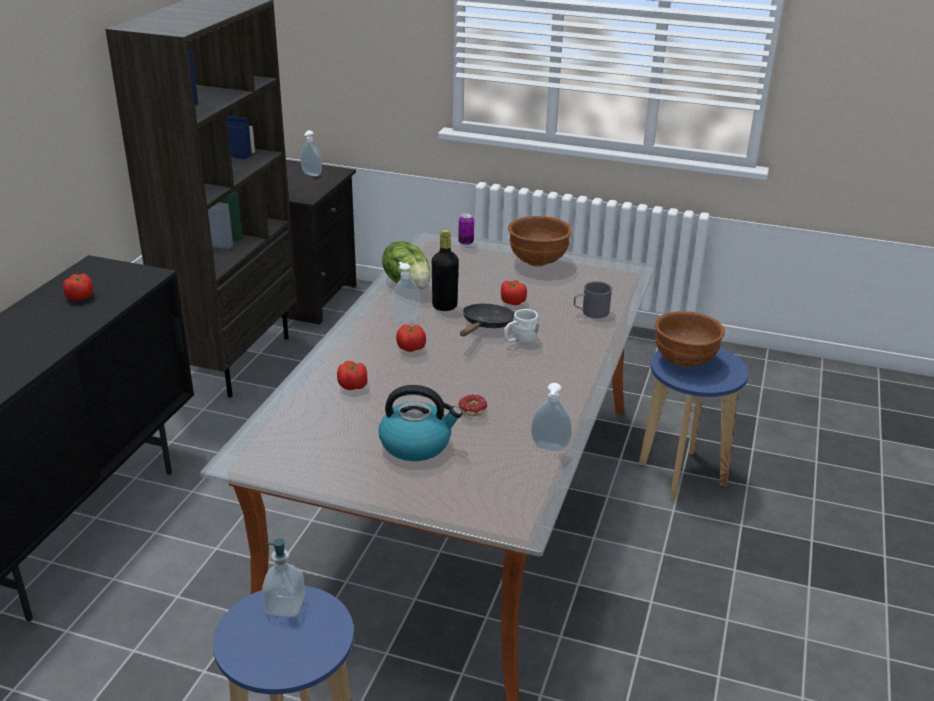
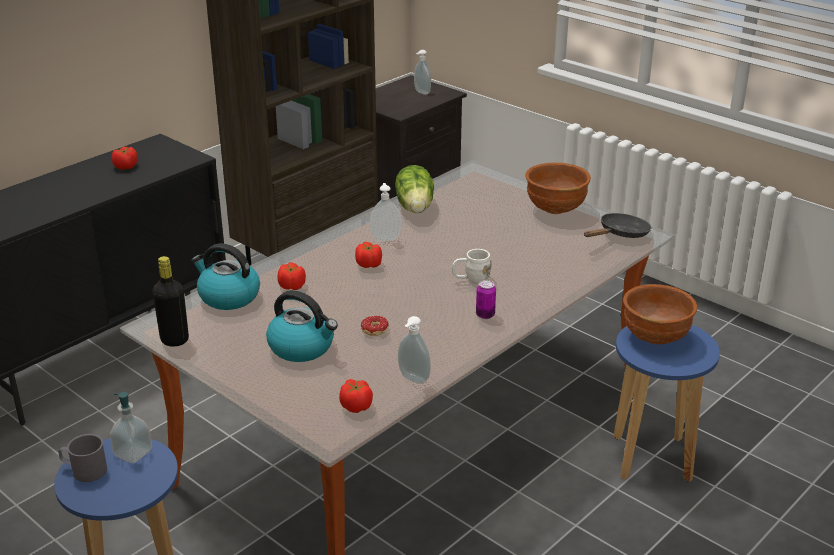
camera: 25 degrees right, 0 degrees up
black bottle [432,229,459,311] -> black bottle moved to [152,256,189,347]
can [458,213,474,245] -> can moved to [476,280,496,319]
black frying pan [460,304,515,336] -> black frying pan moved to [584,213,651,238]
tomato [501,280,527,305] -> tomato moved to [339,379,373,413]
grey mug [574,281,612,318] -> grey mug moved to [58,434,107,482]
none -> kettle [191,243,260,310]

